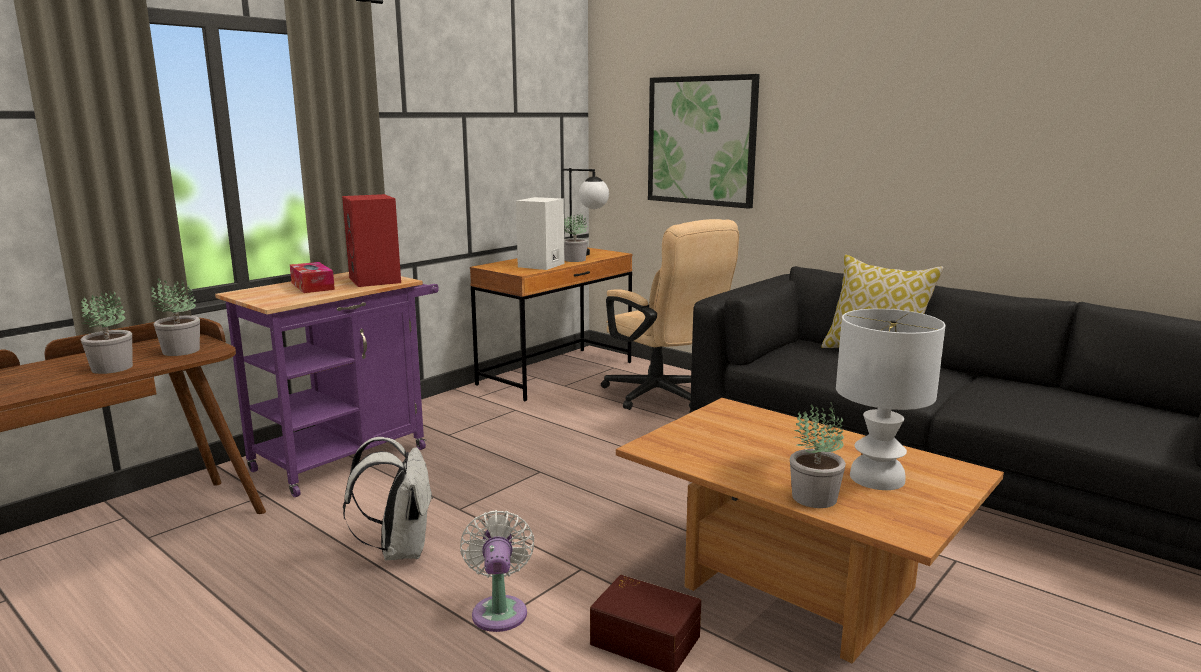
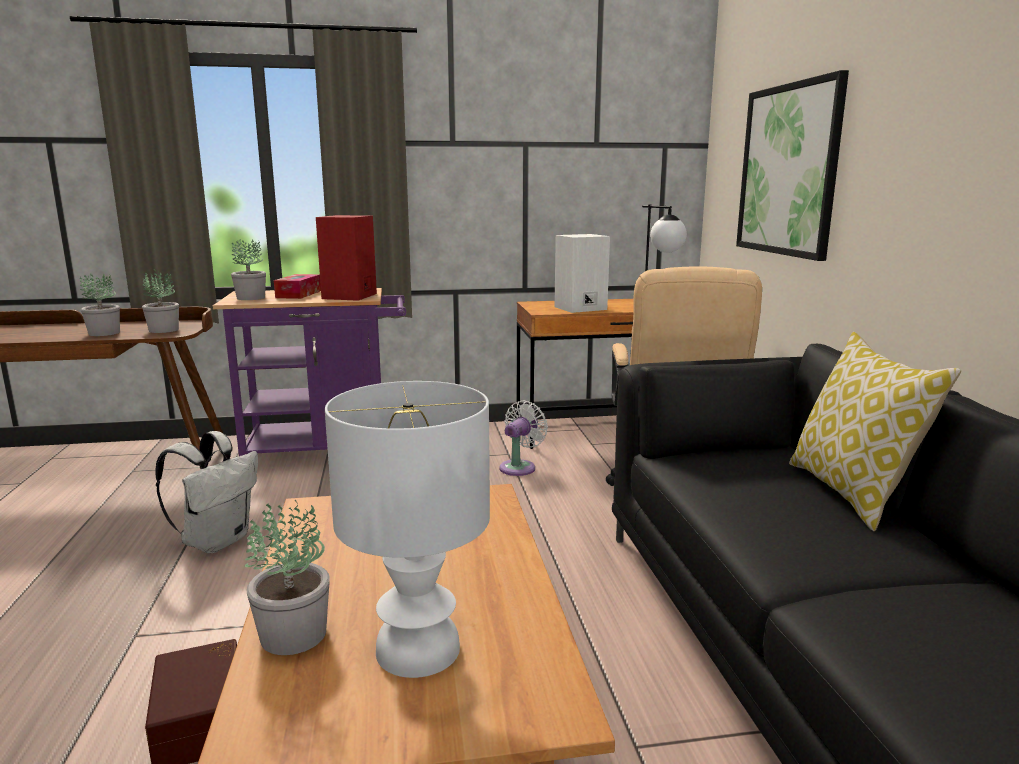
camera: 40 degrees right, 0 degrees up
white fan [460,510,534,632] -> white fan moved to [500,400,548,476]
potted plant [564,214,588,262] -> potted plant moved to [231,239,266,300]

